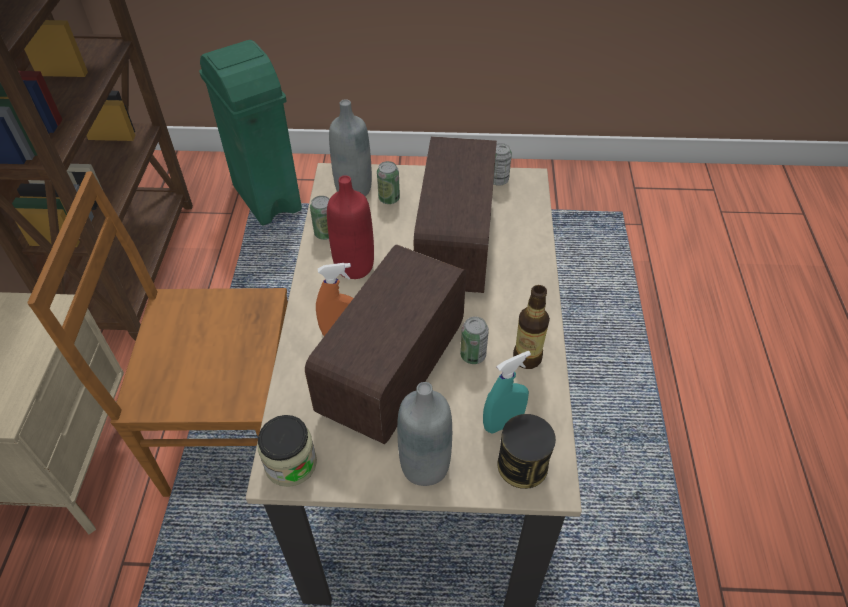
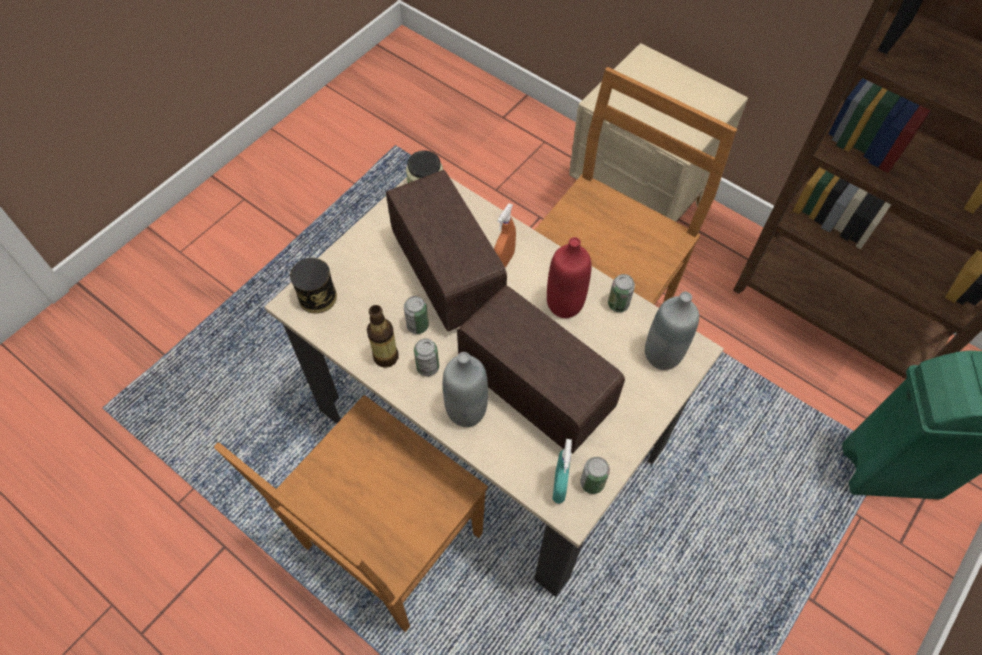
camera: 125 degrees right, 10 degrees up
can [377,161,400,204] -> can moved to [414,338,439,376]
grey bottle [397,382,452,486] -> grey bottle moved to [443,352,488,427]
turquoise spray bottle [483,351,531,434] -> turquoise spray bottle moved to [553,439,572,504]
none -> brown chair [214,395,488,632]

